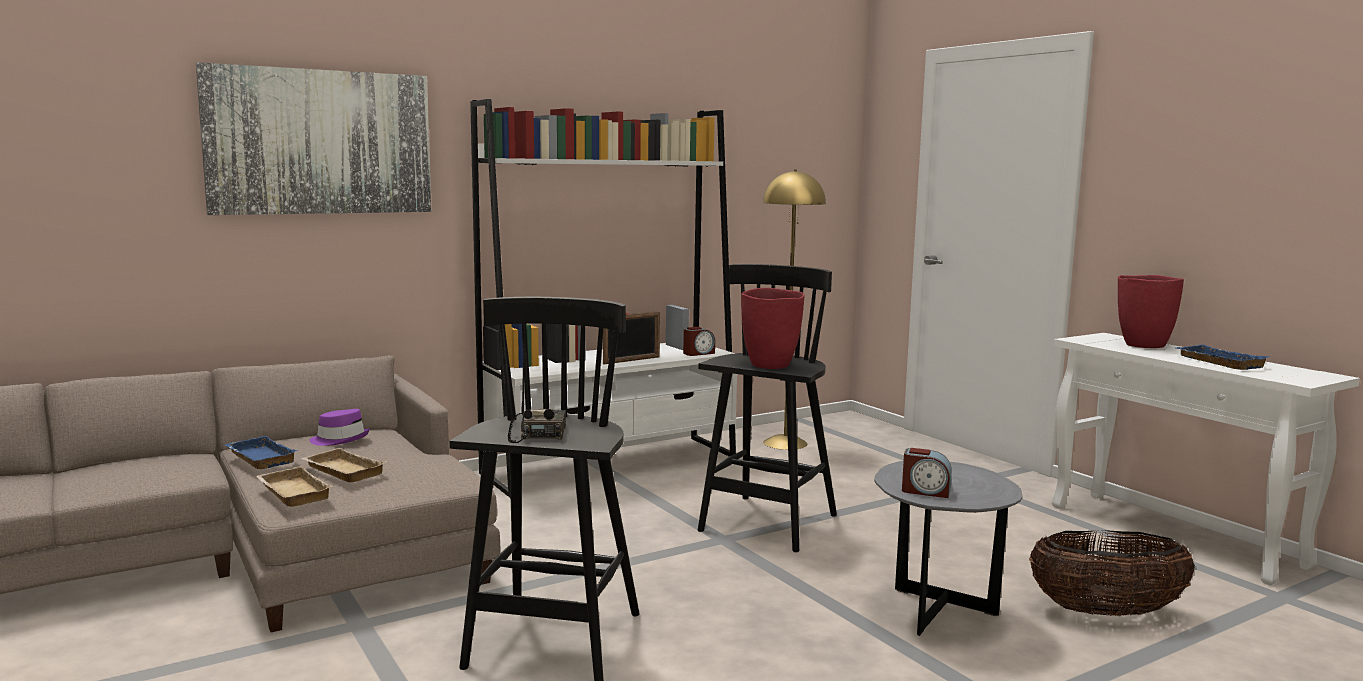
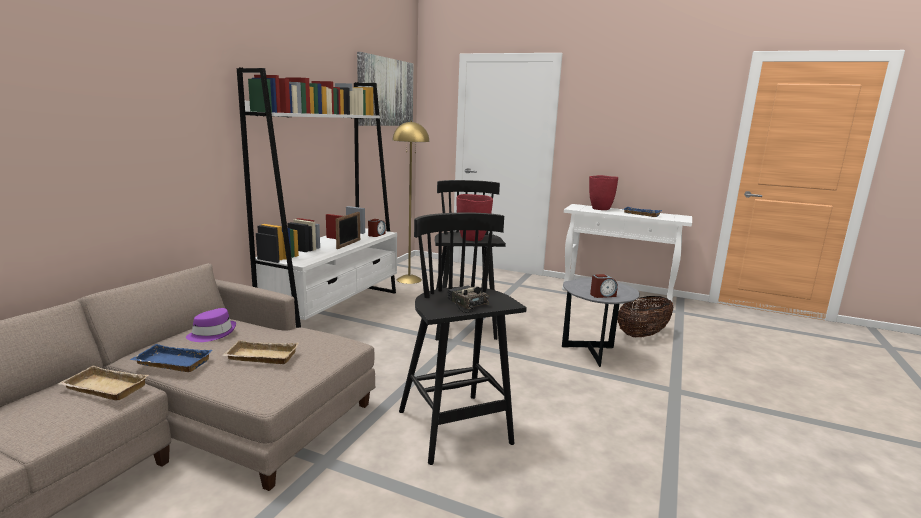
camera: 35 degrees left, 5 degrees up
picture [196,62,431,215] -> picture moved to [357,52,413,126]
beige tray [255,466,333,507] -> beige tray moved to [58,366,148,401]

